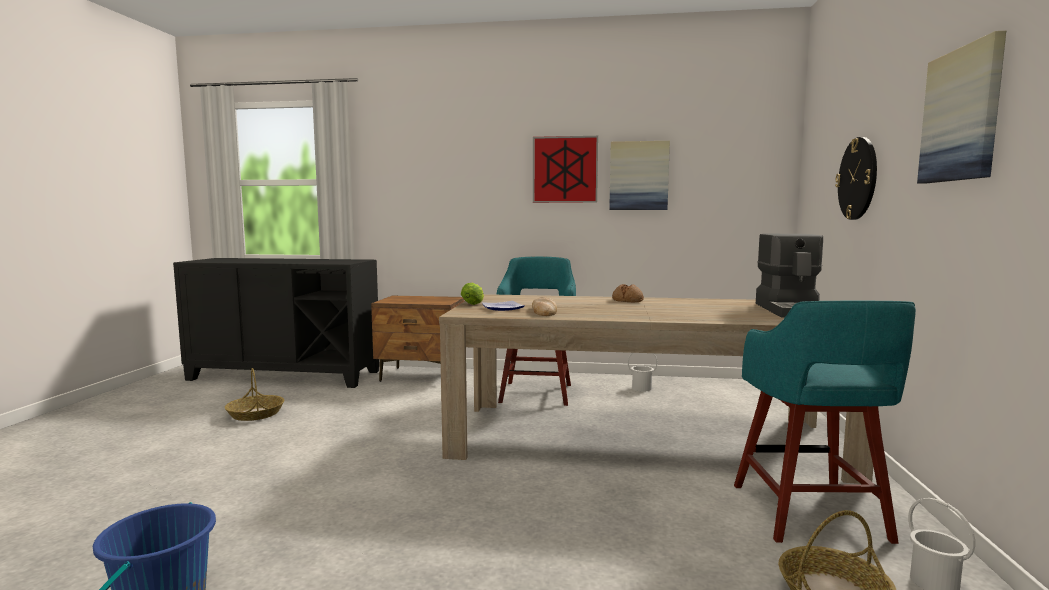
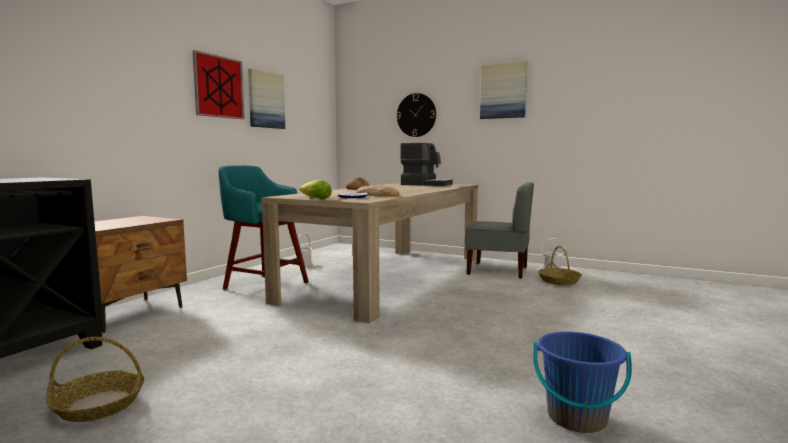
camera: 70 degrees left, 0 degrees up
turquoise stool [734,301,916,544] -> grey chair [466,182,534,279]

